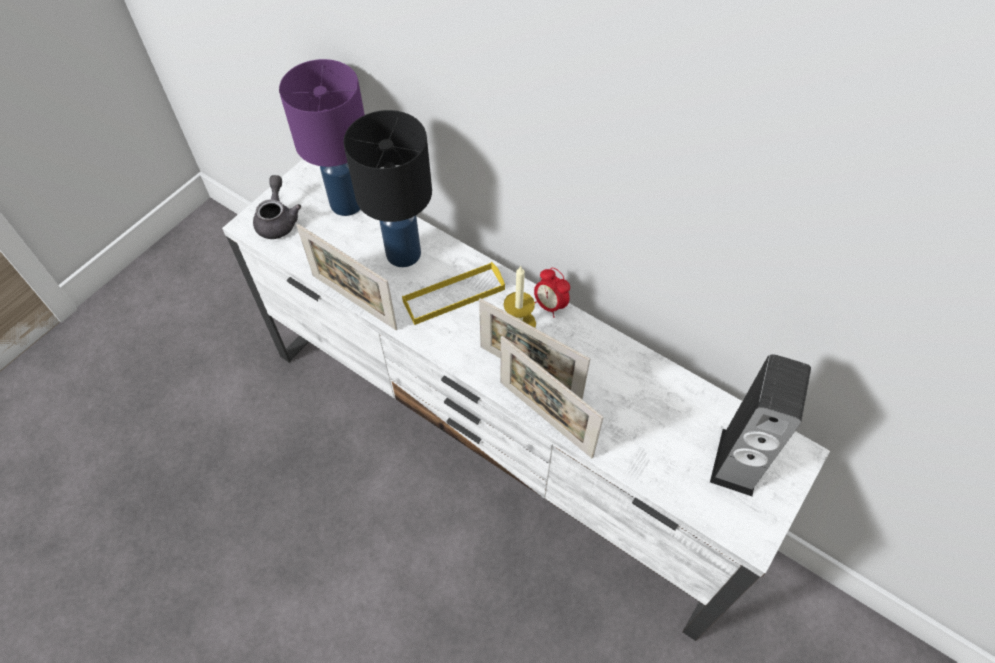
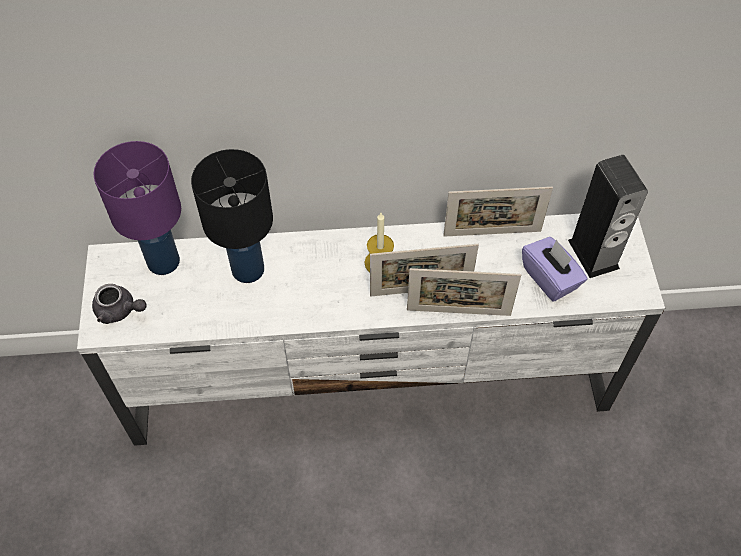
camera: 40 degrees left, 0 degrees up
grey teapot [253,175,301,239] -> grey teapot turned 150 degrees clockwise [92,284,147,324]
picture frame [296,224,397,330] -> picture frame moved to [443,187,553,237]
yellow tray [402,262,505,325] -> none
alarm clock [534,268,570,318] -> none
none -> purple tissue box [522,237,587,301]

